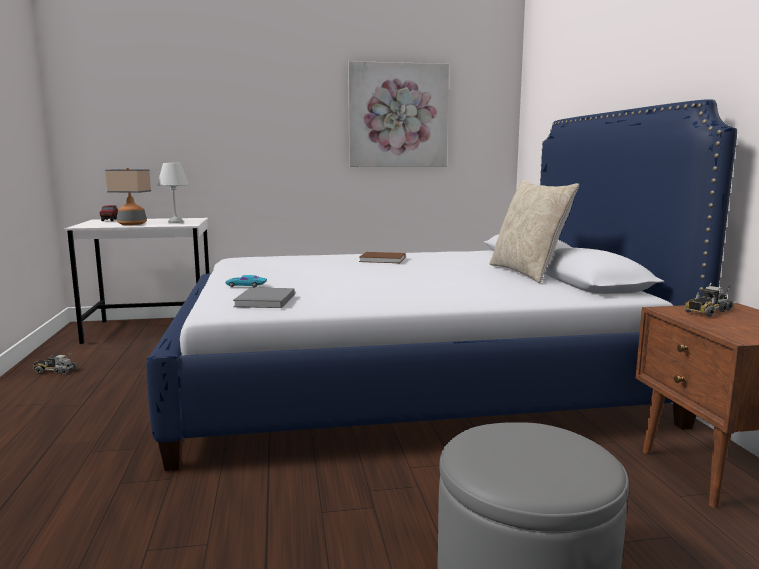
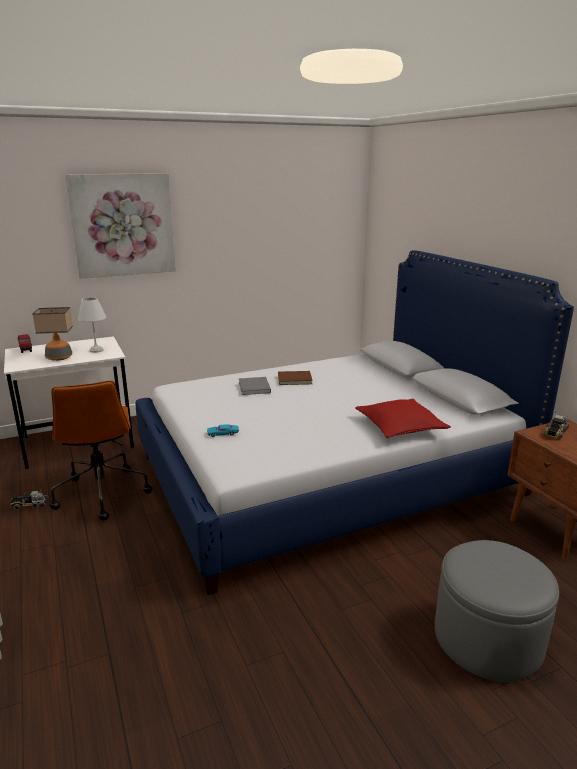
camera: 15 degrees left, 10 degrees up
grey book [233,288,295,308] -> grey book moved to [239,377,271,395]
picture [348,61,449,167] -> picture moved to [65,173,176,279]
beige pillow [489,180,579,283] -> none
none -> brown office chair [50,380,152,520]
none -> red pillow [355,399,451,438]

